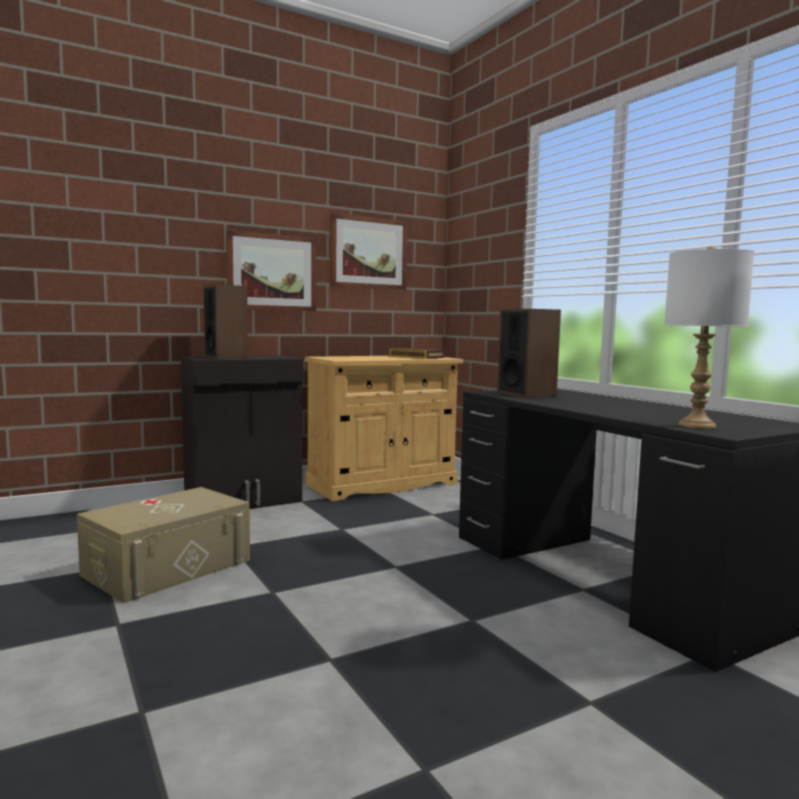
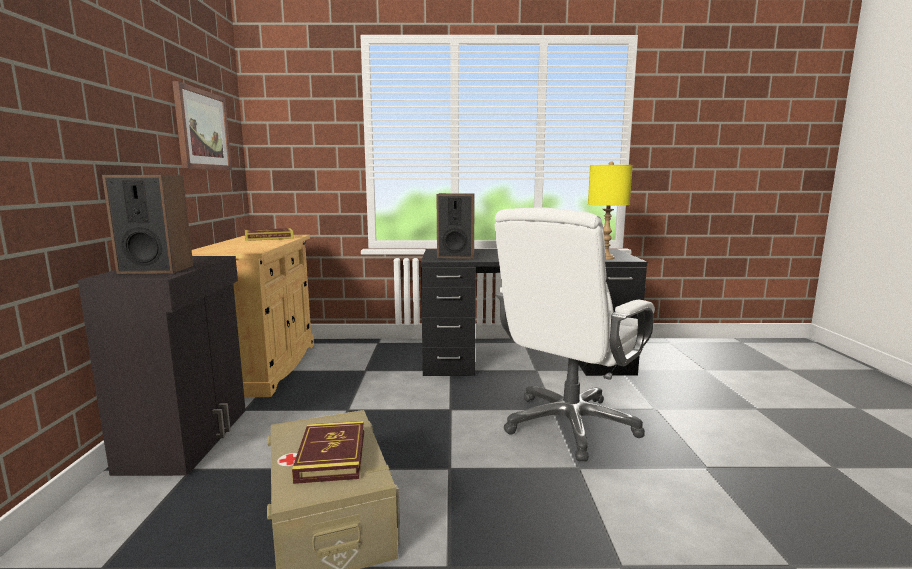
camera: 60 degrees left, 5 degrees up
picture [226,230,316,311] -> none
white table lamp [664,246,754,429] -> yellow table lamp [588,161,633,259]
none -> book [292,421,364,484]
none -> white office chair [495,207,655,461]

